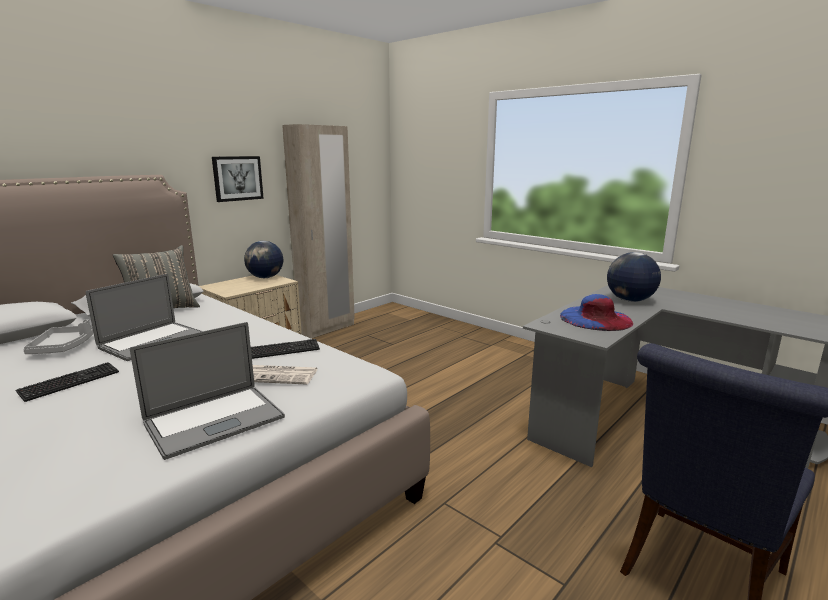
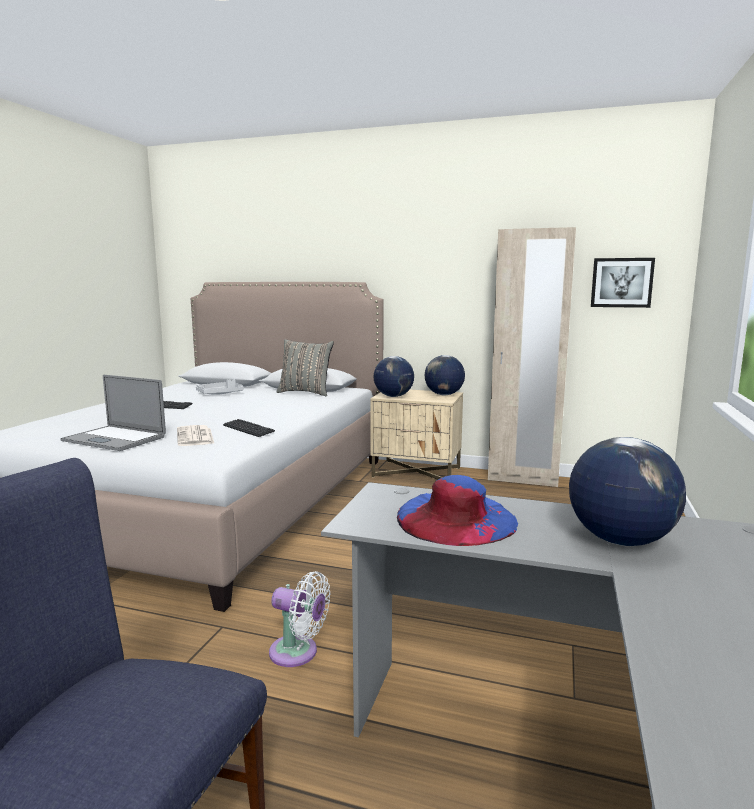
camera: 65 degrees right, 5 degrees down
laptop [86,274,202,361] -> none
picture [212,156,264,202] -> picture moved to [591,258,655,308]
none -> white fan [269,571,331,667]
none -> globe [373,356,414,397]

